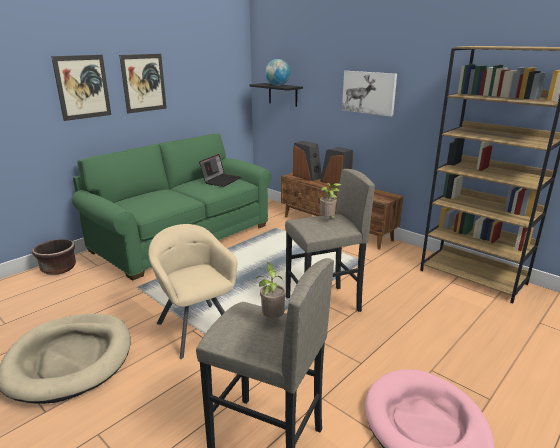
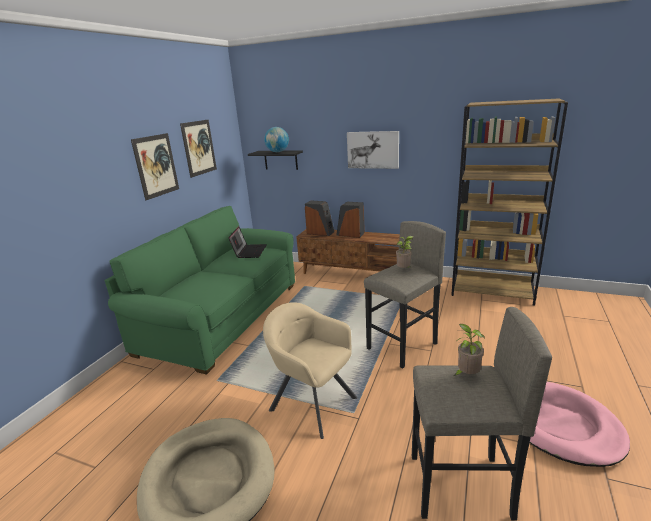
camera: 20 degrees left, 0 degrees up
brown planter [32,239,76,275] -> none
picture [51,55,111,121] -> picture moved to [180,120,217,178]

